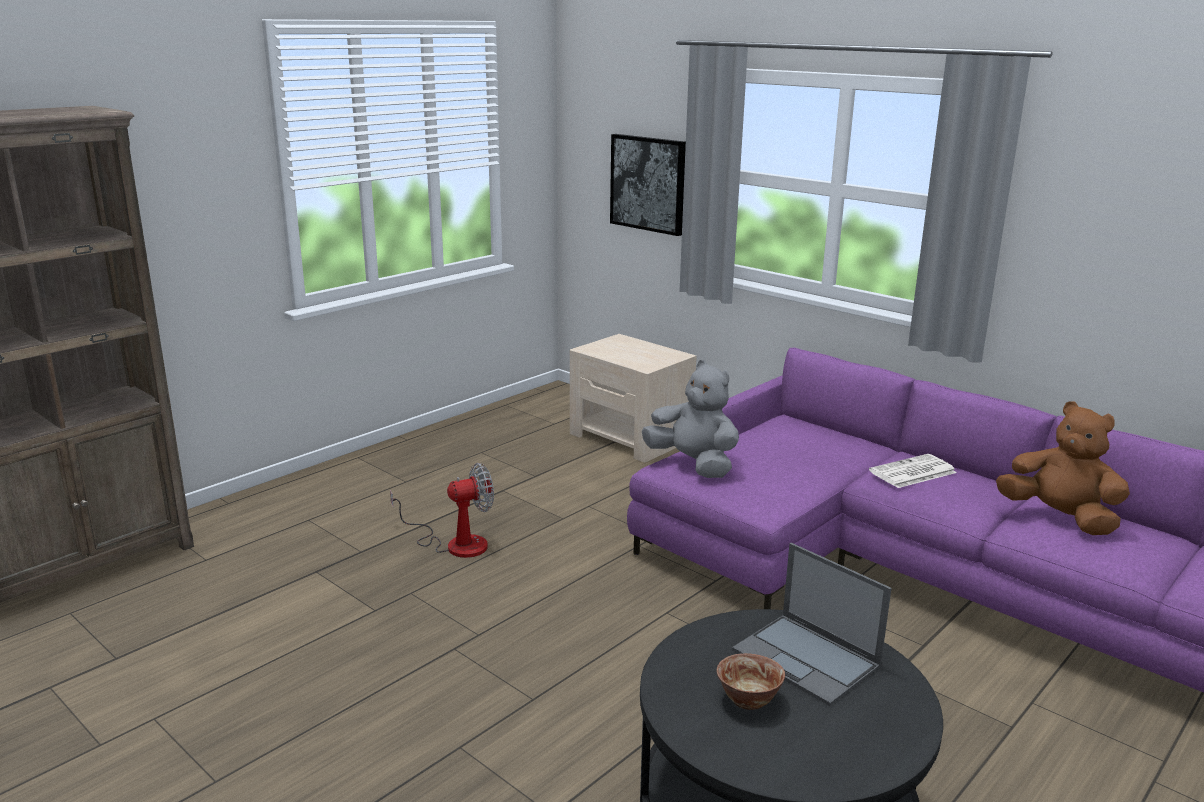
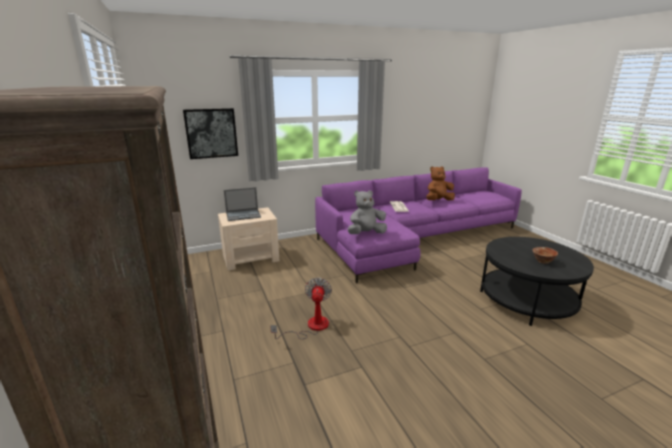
camera: 65 degrees left, 0 degrees up
laptop [732,543,892,706] -> laptop moved to [224,187,261,221]

